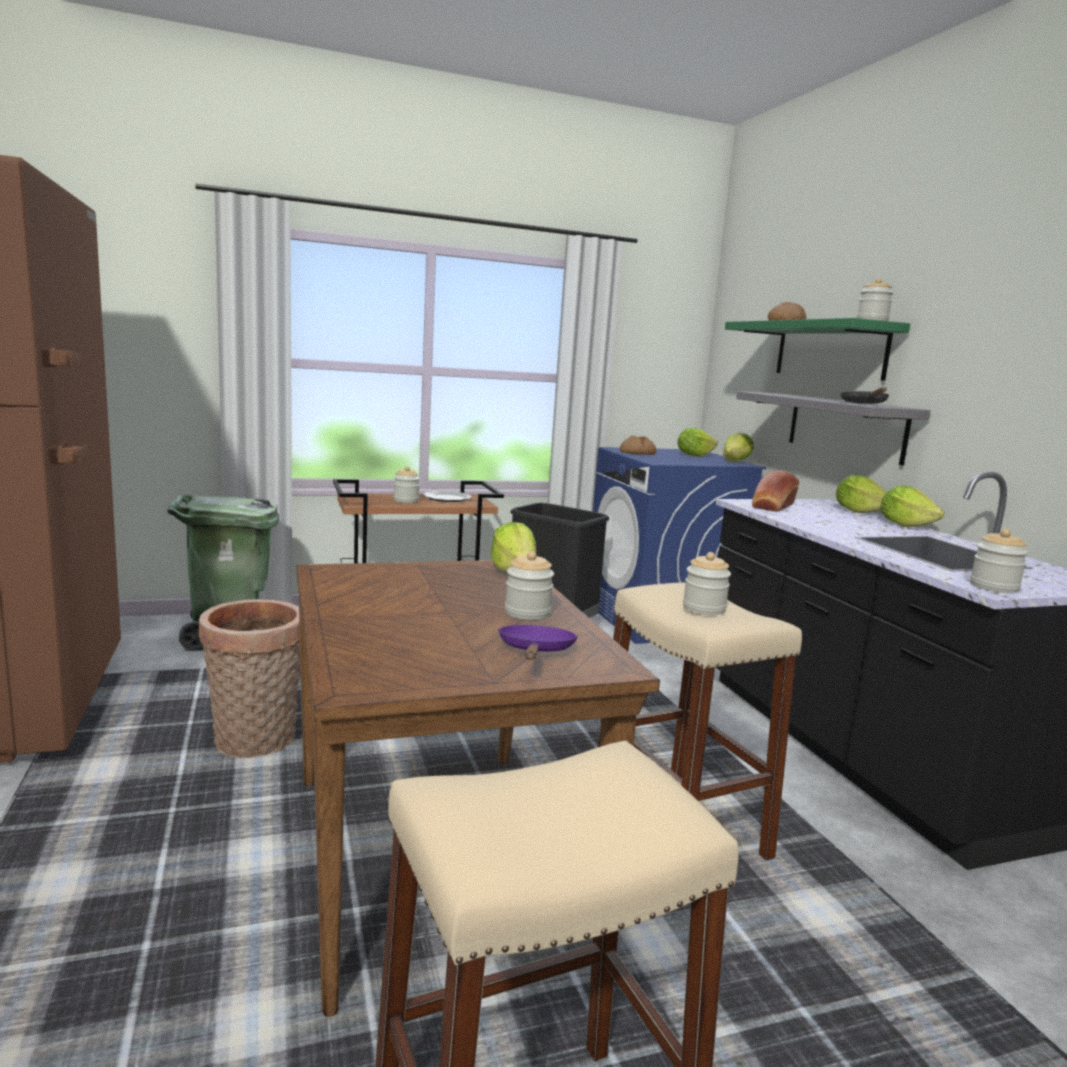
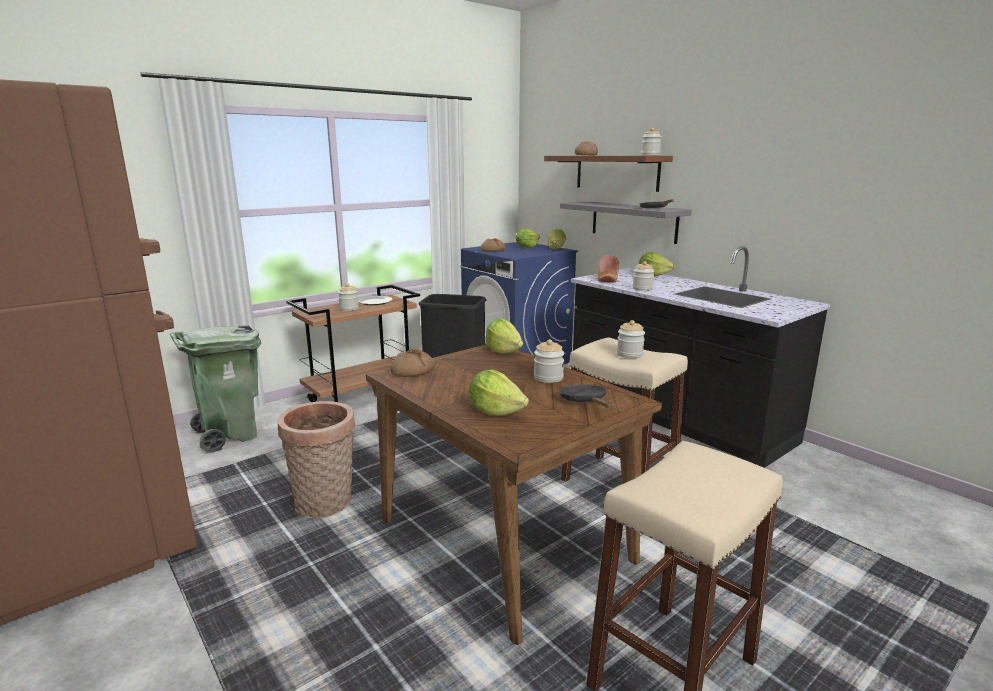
camera: 20 degrees left, 5 degrees up
purple frying pan [498,625,578,660] -> black frying pan [559,384,611,407]
green shelf [725,318,910,381] -> brown shelf [544,156,673,192]
lettuce [881,485,944,527] -> lettuce moved to [469,370,529,416]
jar [970,529,1028,593] -> jar moved to [633,261,655,291]
none -> bread [390,349,435,377]

